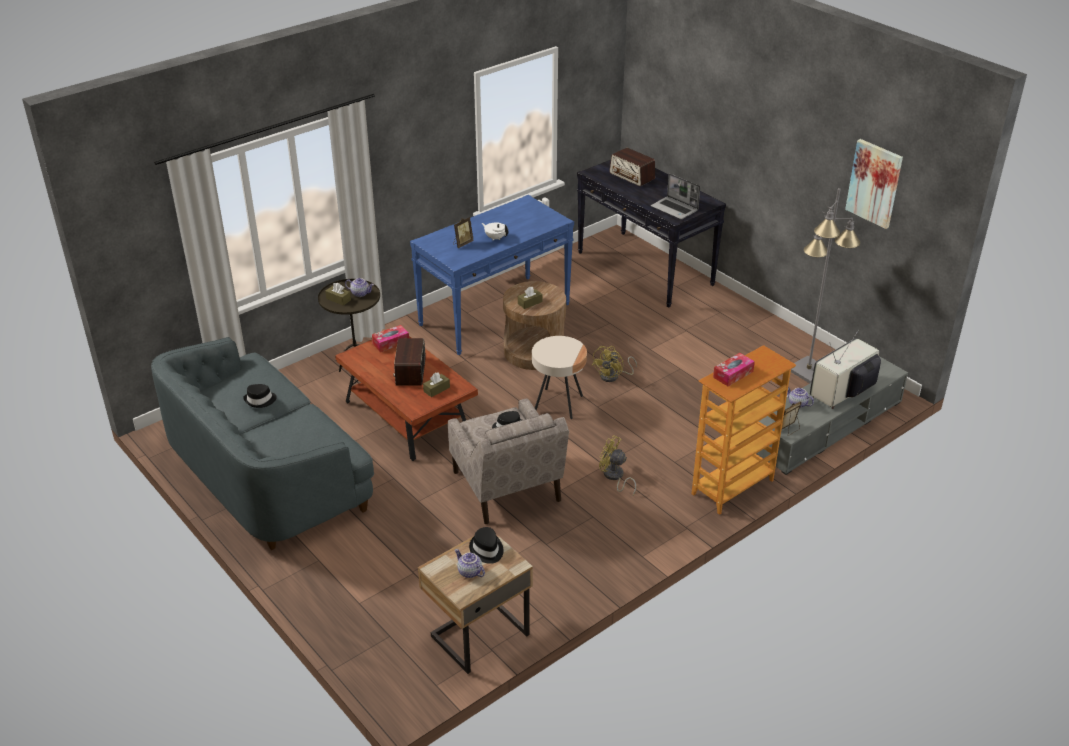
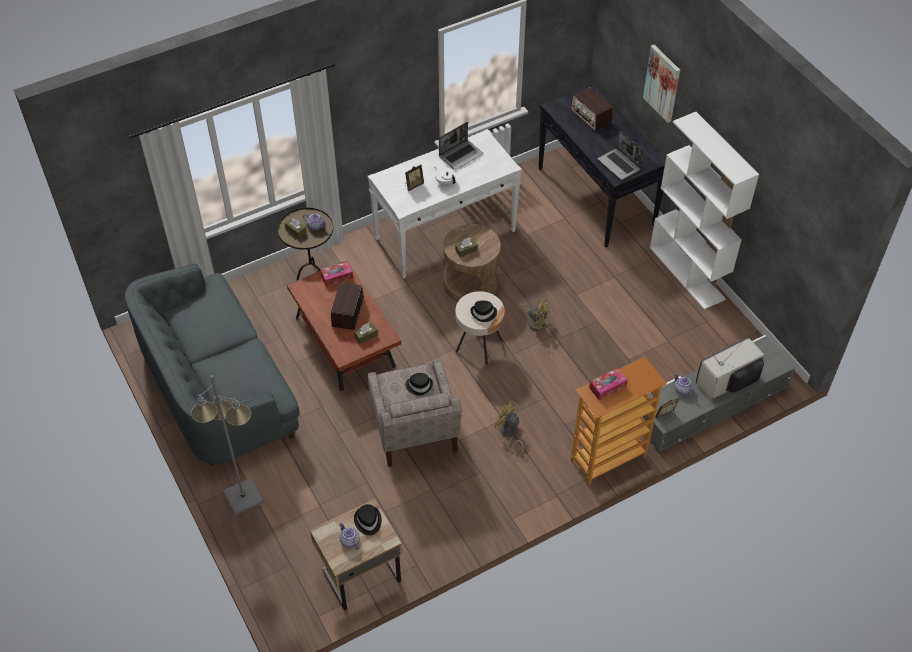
camera: 10 degrees right, 15 degrees up
black hat [243,384,277,408] -> black hat moved to [470,300,497,322]
blue console table [410,195,574,355] -> white console table [368,129,522,279]
yellow fan [592,346,637,382] -> yellow fan turned 105 degrees counterclockwise [517,299,549,331]
grey floor lamp [791,188,860,383] -> grey floor lamp moved to [191,375,264,515]
picture [845,139,903,229] -> picture moved to [643,45,680,123]
none -> laptop [439,122,483,170]
none -> white bookcase [650,112,759,310]

